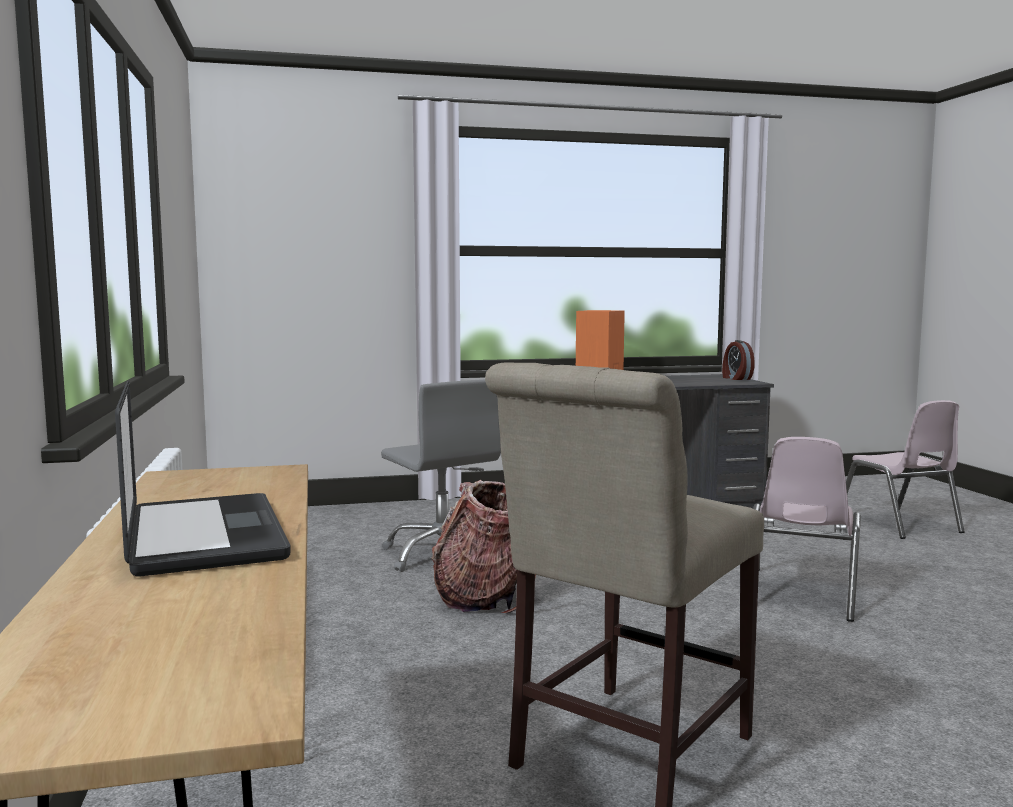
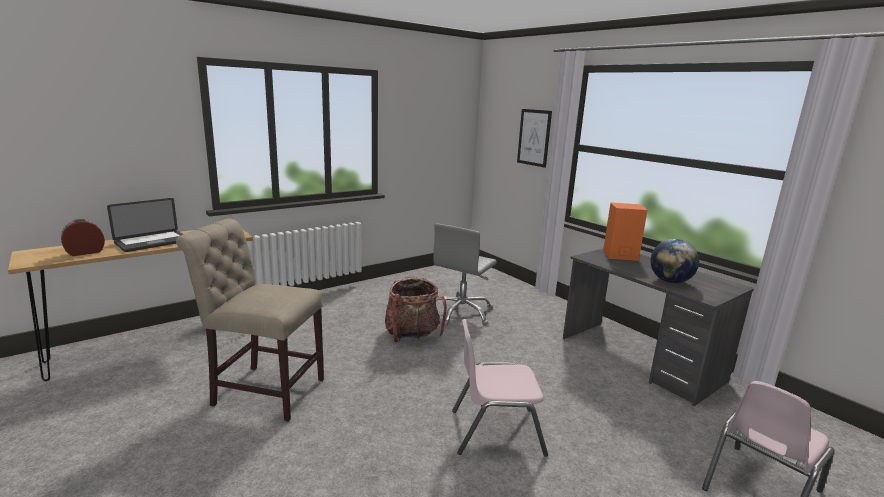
camera: 65 degrees right, 10 degrees up
alarm clock [722,340,755,380] -> alarm clock moved to [61,219,105,256]
none -> picture [517,109,552,168]
none -> globe [650,239,699,283]

